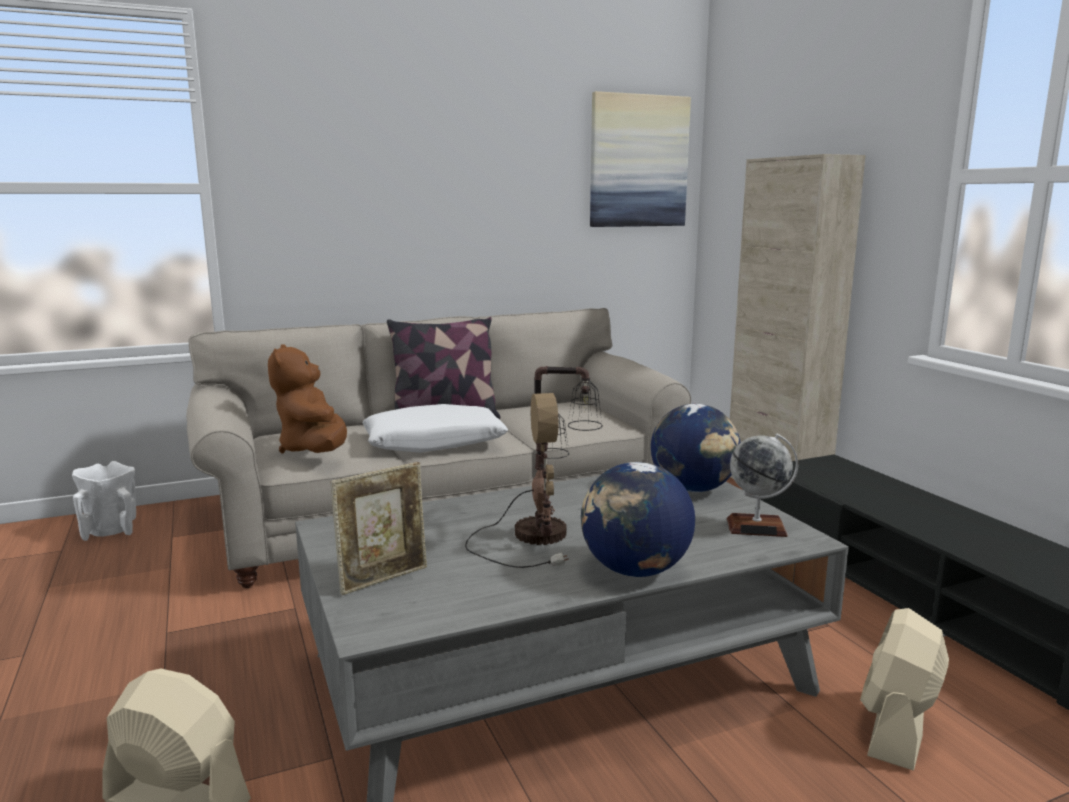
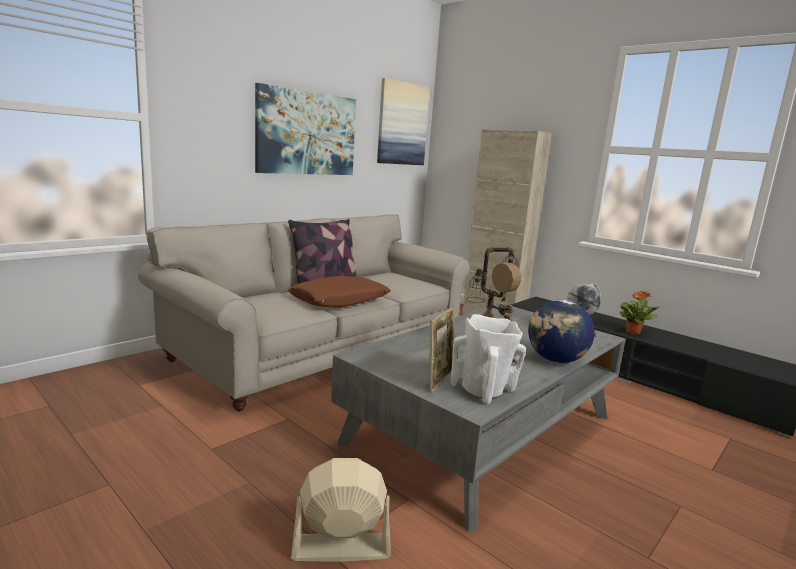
camera: 25 degrees left, 0 degrees up
white vase [72,461,136,541] -> white vase moved to [451,314,526,404]
brown plush toy [268,344,347,454] -> none
white pillow [363,404,508,453] -> brown pillow [288,276,391,308]
globe [651,404,741,492] -> none
beige fan [860,608,949,771] -> none
none -> picture [255,83,356,175]
none -> potted plant [619,291,659,335]

